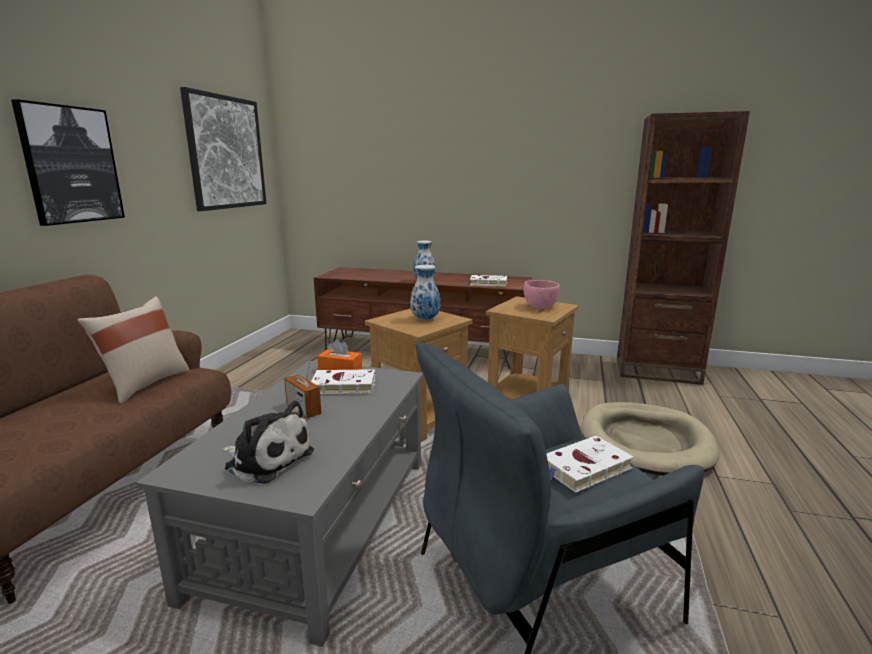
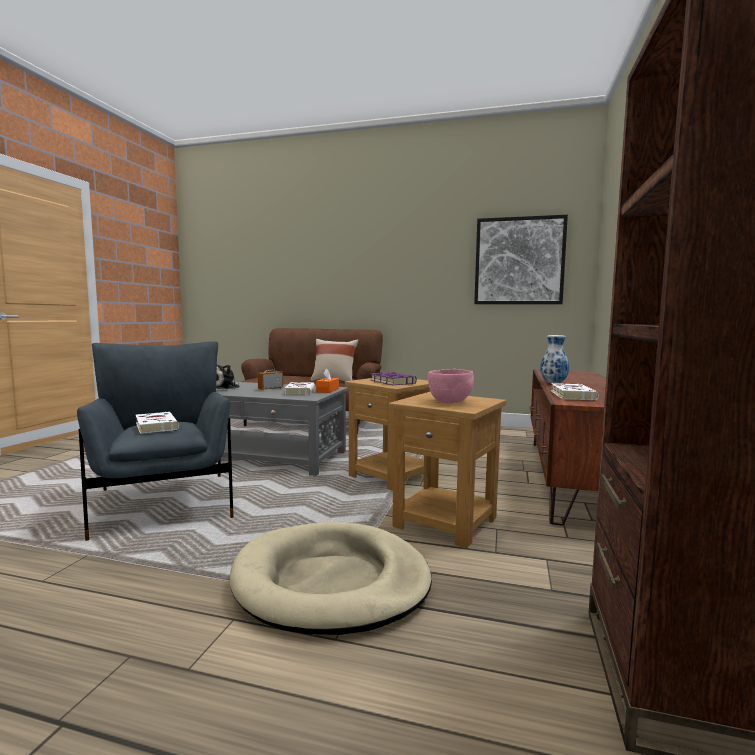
camera: 90 degrees right, 10 degrees down
picture [11,99,125,226] -> none
vase [410,265,441,321] -> purple book [370,372,417,385]

